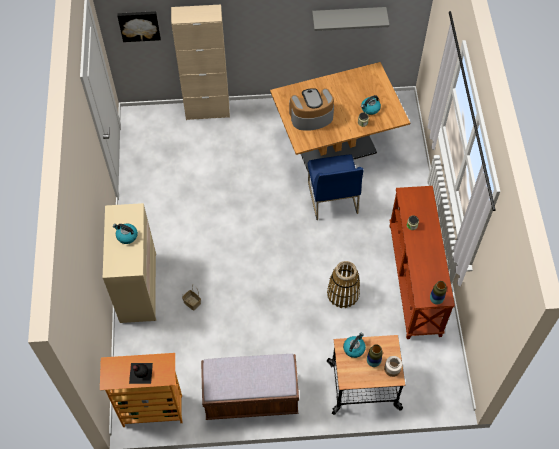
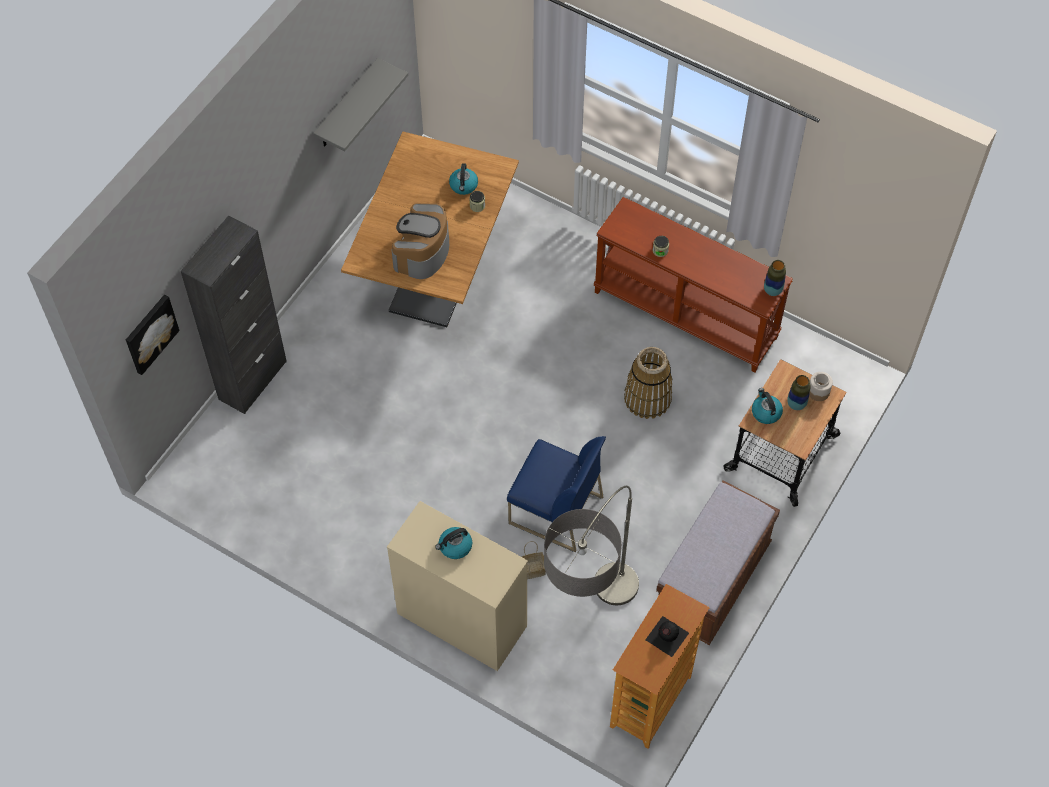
camera: 55 degrees left, 0 degrees up
beige cabinet [171,4,230,120] -> black cabinet [181,215,287,414]
blue chair [308,154,364,220] -> blue chair moved to [507,436,606,552]
none -> floor lamp [544,486,639,605]

